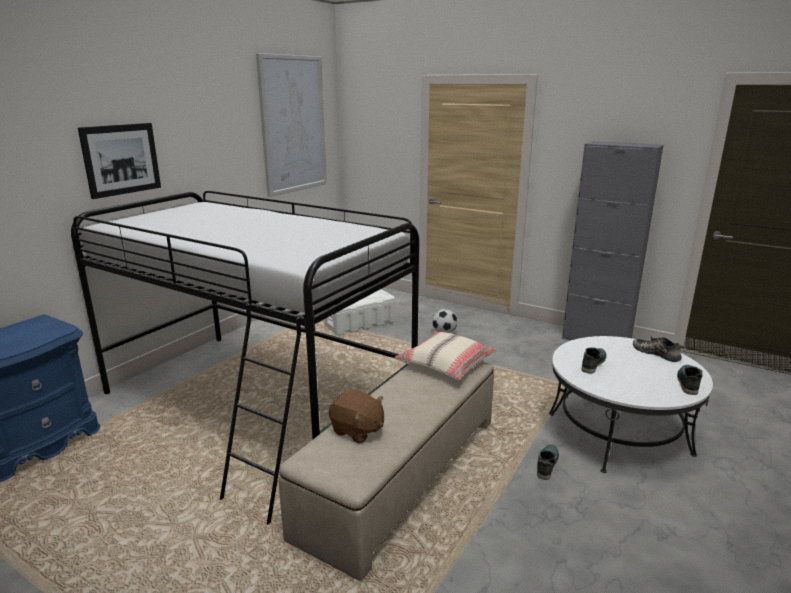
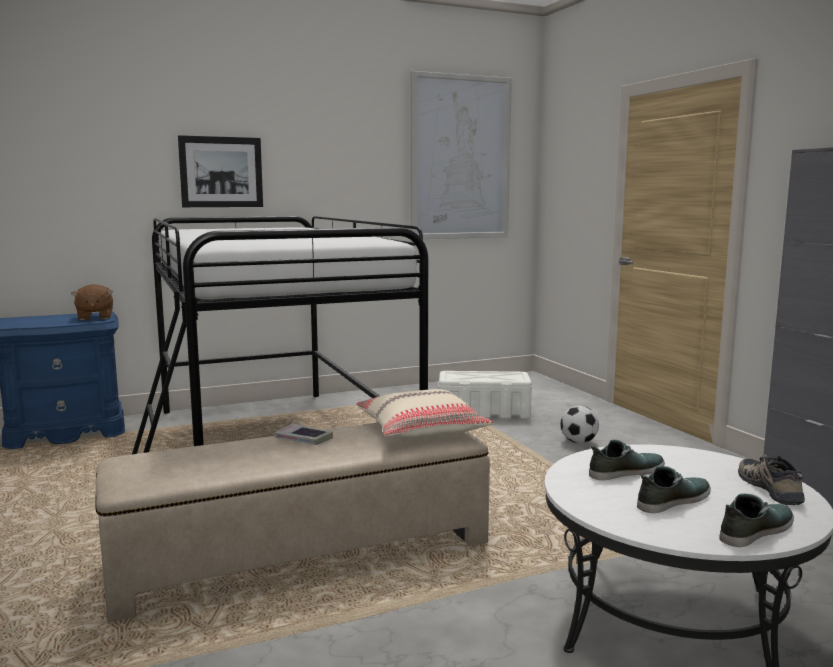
camera: 35 degrees right, 10 degrees down
brown plush toy [329,390,384,444] -> brown plush toy moved to [71,284,113,320]
shoe [537,445,559,480] -> shoe moved to [637,466,711,513]
none -> book [275,423,333,445]

